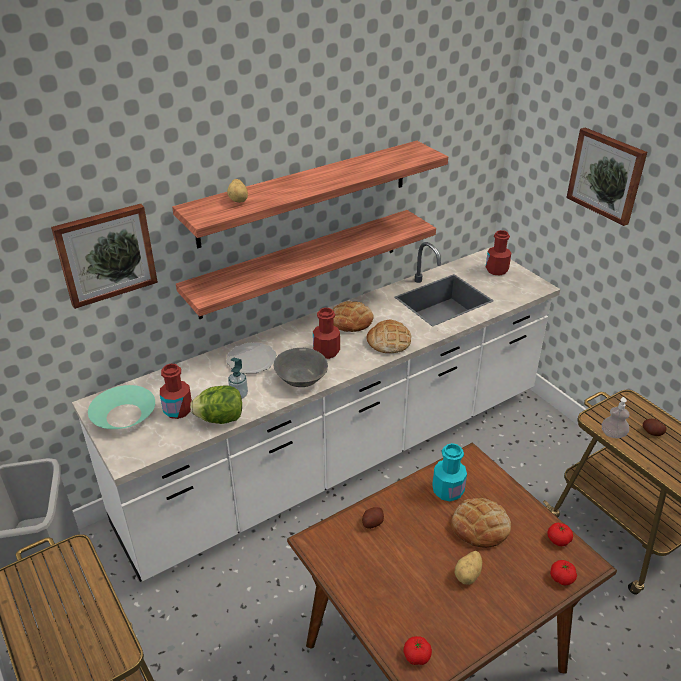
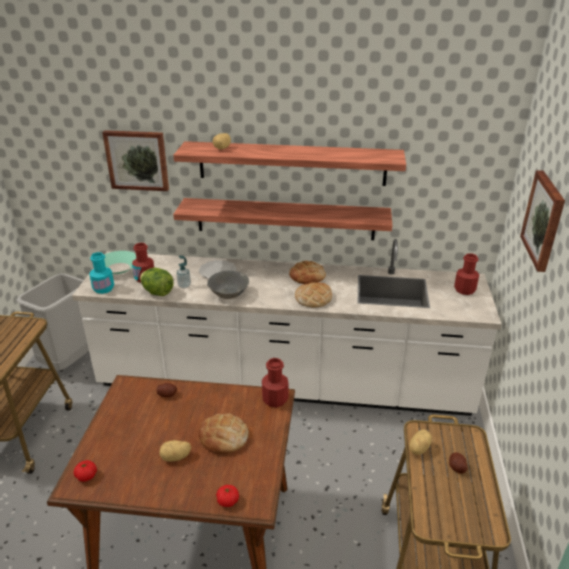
camera: 40 degrees right, 5 degrees down
red bottle [313,308,340,359] -> red bottle moved to [262,358,288,407]
turquoise bottle [432,443,467,501] -> turquoise bottle moved to [89,252,114,294]
tomato [547,523,573,546] -> none
soap dispenser [602,397,629,438] -> potato [409,429,432,455]

